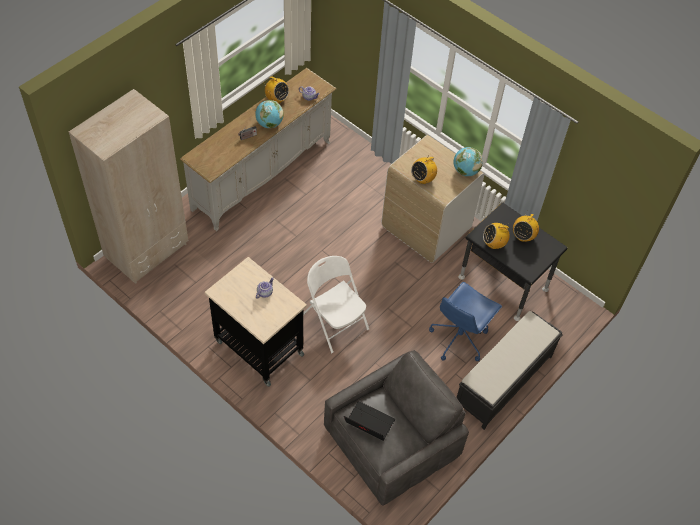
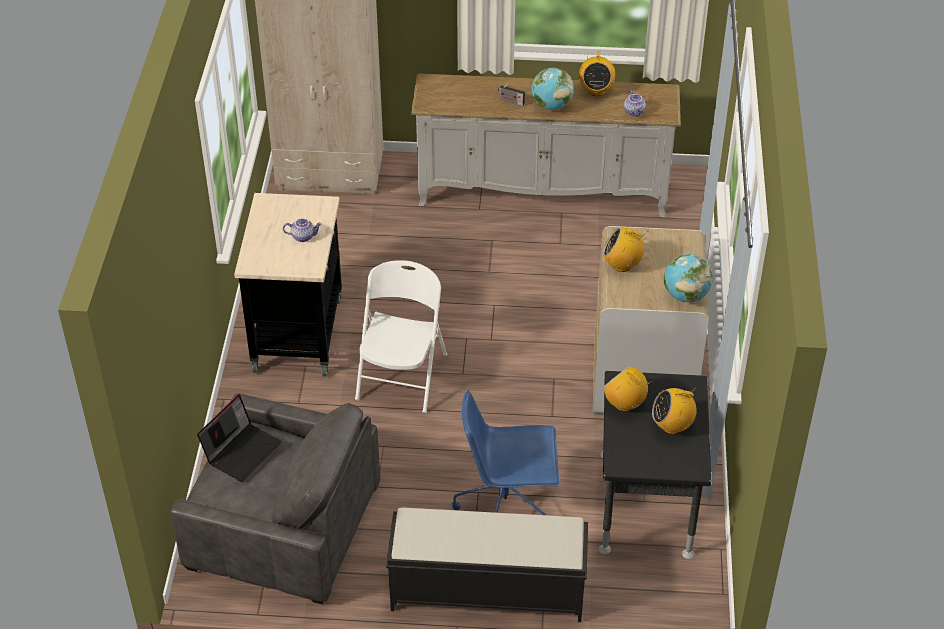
camera: 55 degrees right, 10 degrees down
laptop [344,401,395,441] -> laptop turned 45 degrees clockwise [197,395,282,482]

